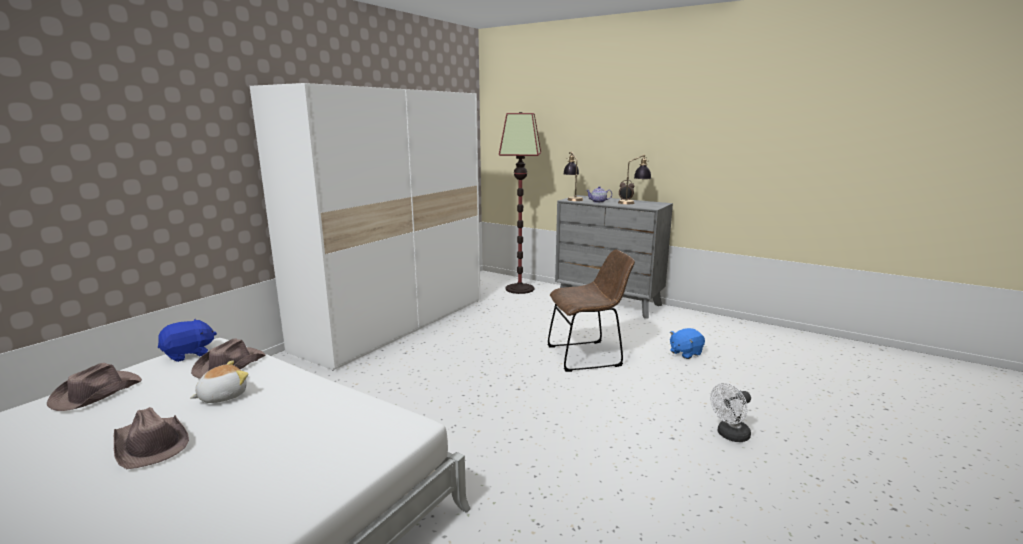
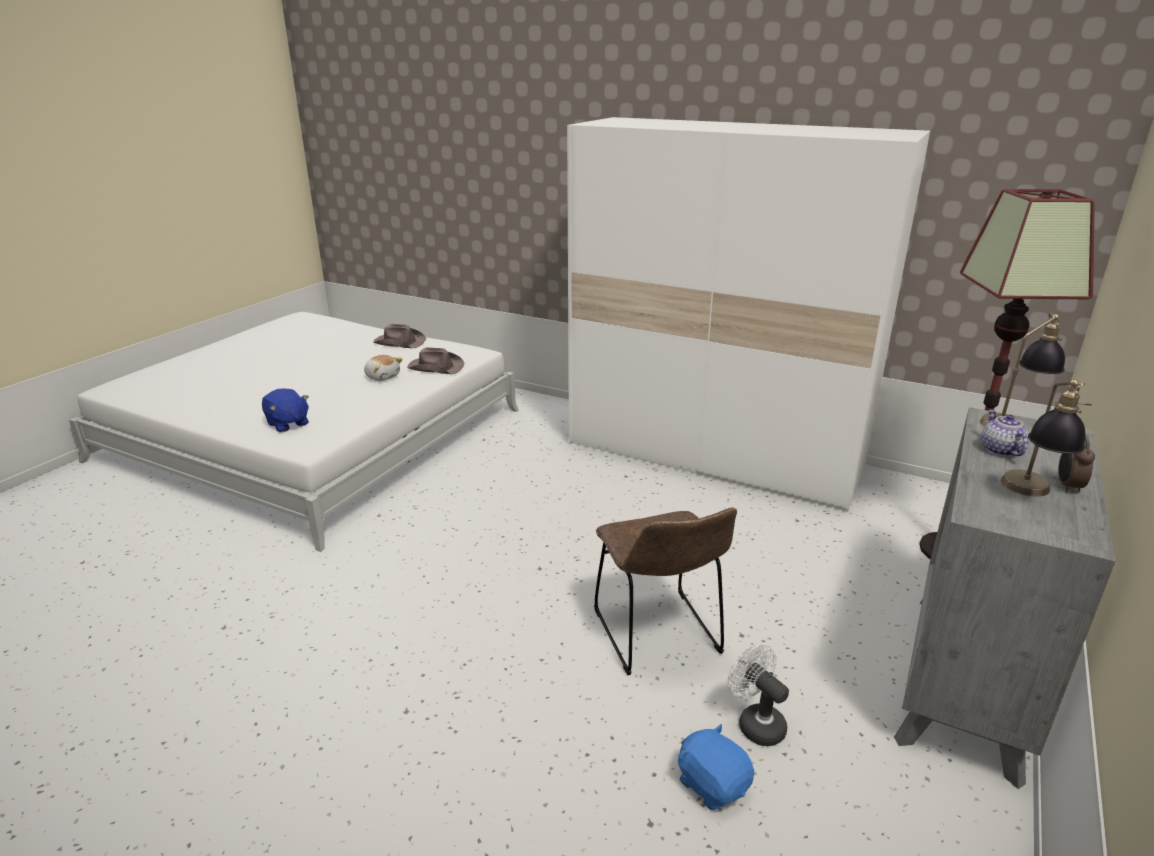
camera: 85 degrees right, 10 degrees up
brown hat [114,407,189,469] -> none
blue plush toy [158,319,217,362] -> blue plush toy moved to [262,388,309,432]
white fan [710,383,751,442] -> white fan moved to [728,644,789,746]

